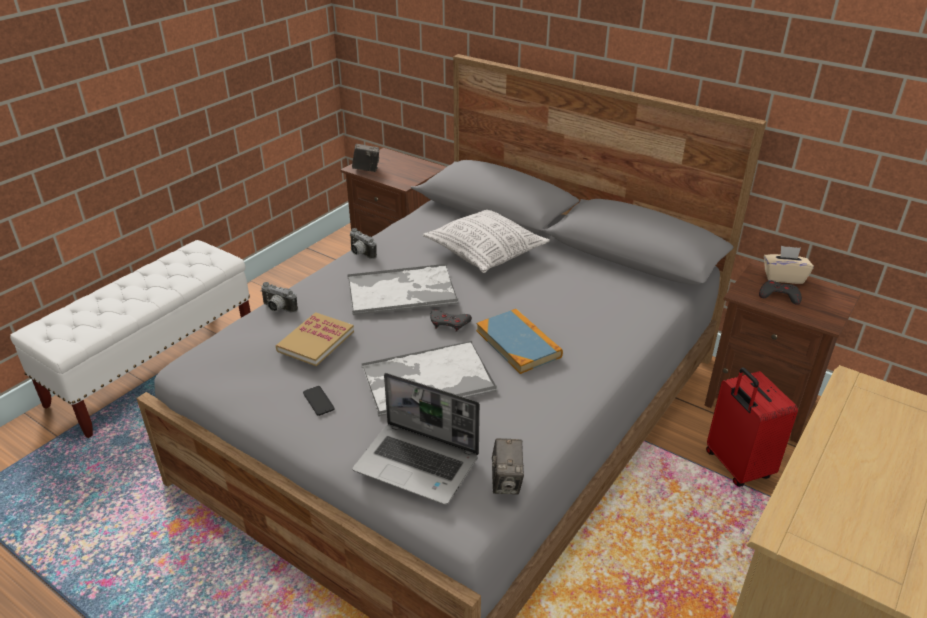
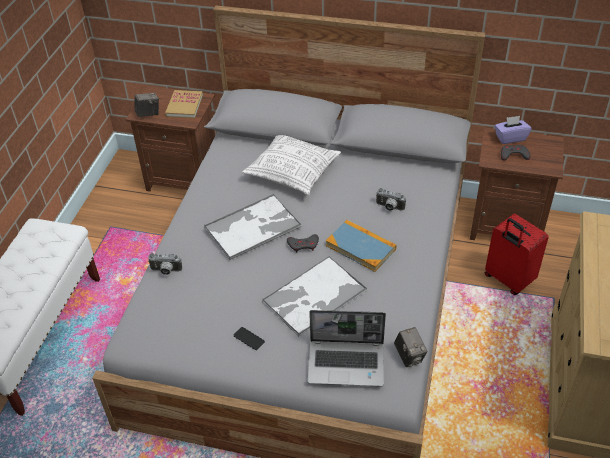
camera: 20 degrees left, 10 degrees up
book [276,312,354,366] -> book moved to [165,90,203,118]
camera [349,228,377,259] -> camera moved to [376,188,406,211]
beige tissue box [764,246,814,284] -> purple tissue box [495,116,532,144]

